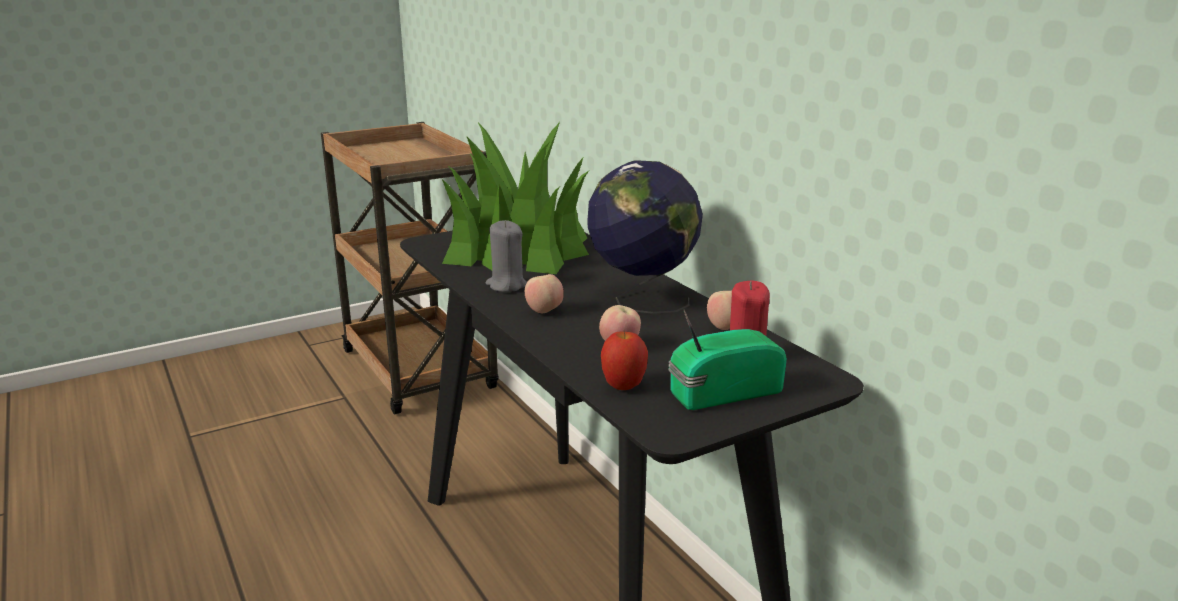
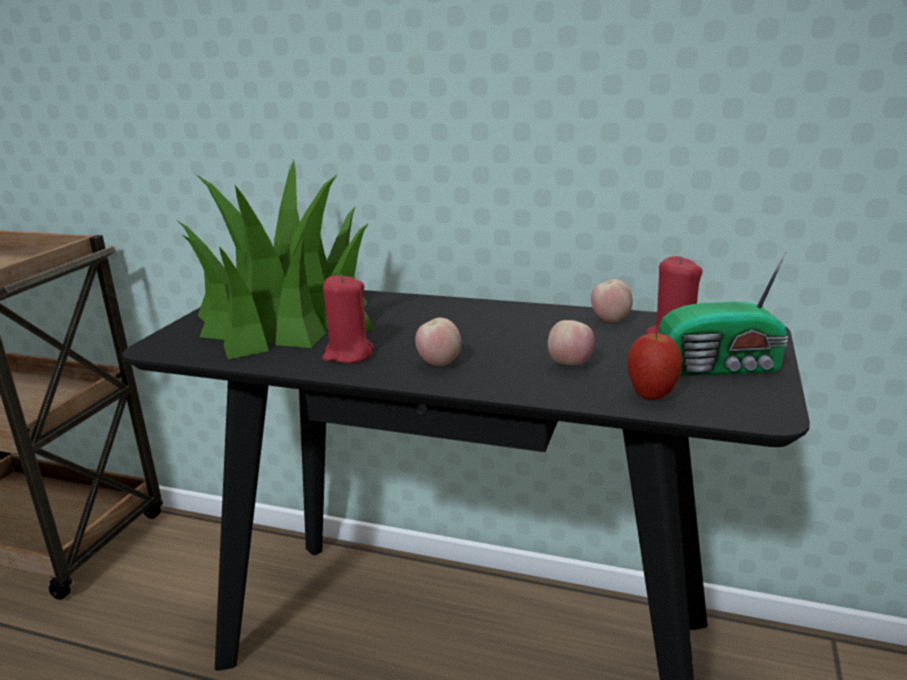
camera: 40 degrees left, 0 degrees up
grey candle [486,220,527,292] -> red candle [322,274,374,363]
globe [587,161,703,314] -> none
radio [668,310,787,410] -> radio turned 120 degrees counterclockwise [659,249,788,376]

